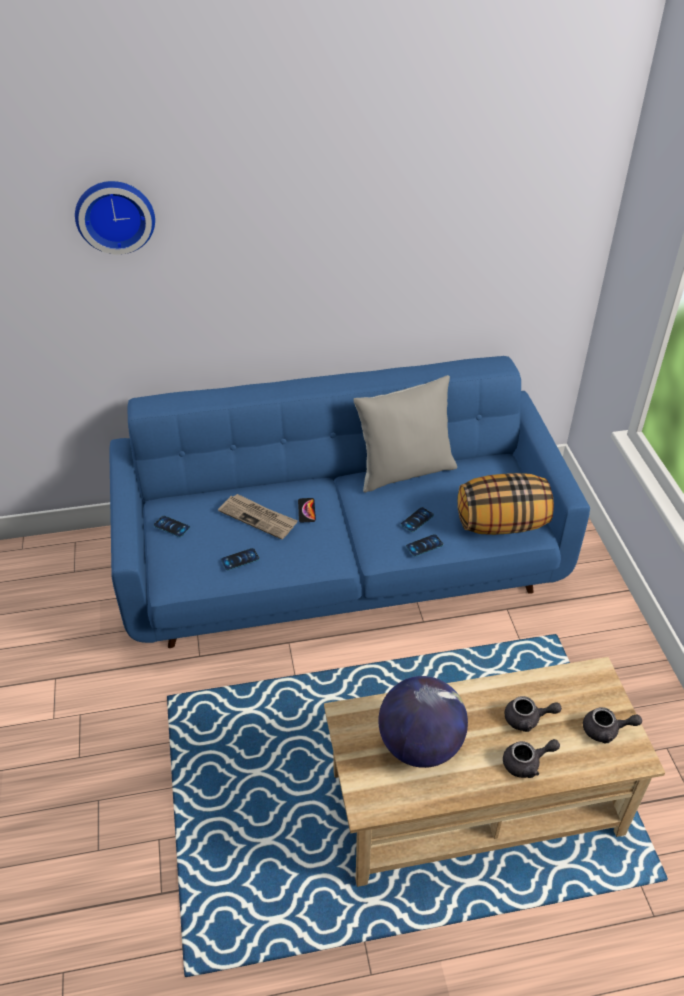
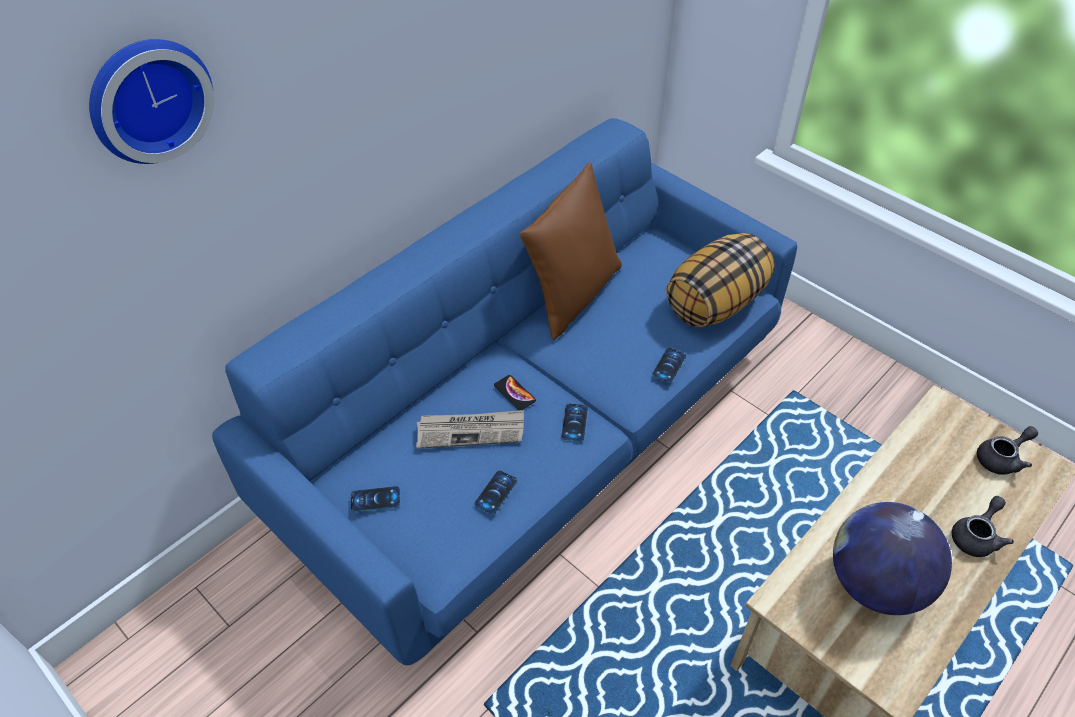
camera: 35 degrees left, 5 degrees up
grey pillow [353,375,457,492] -> brown pillow [520,162,622,340]
phone [401,507,434,532] -> phone moved to [561,403,588,442]
grey teapot [505,696,562,732] -> none

